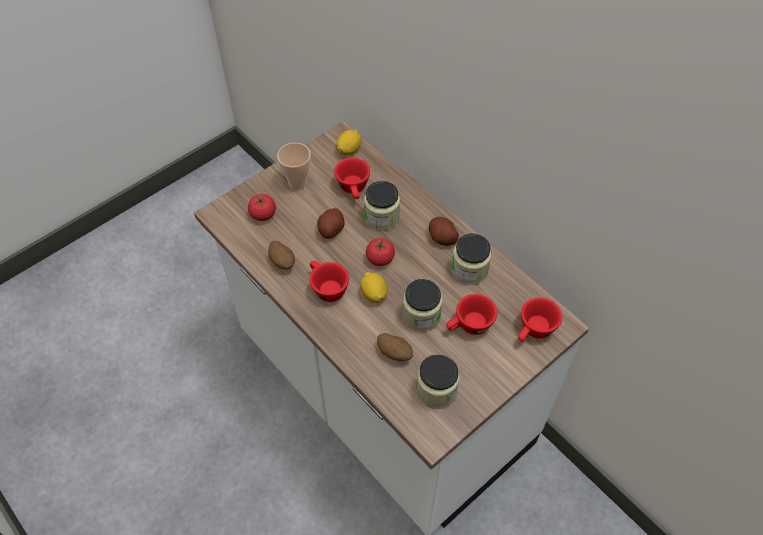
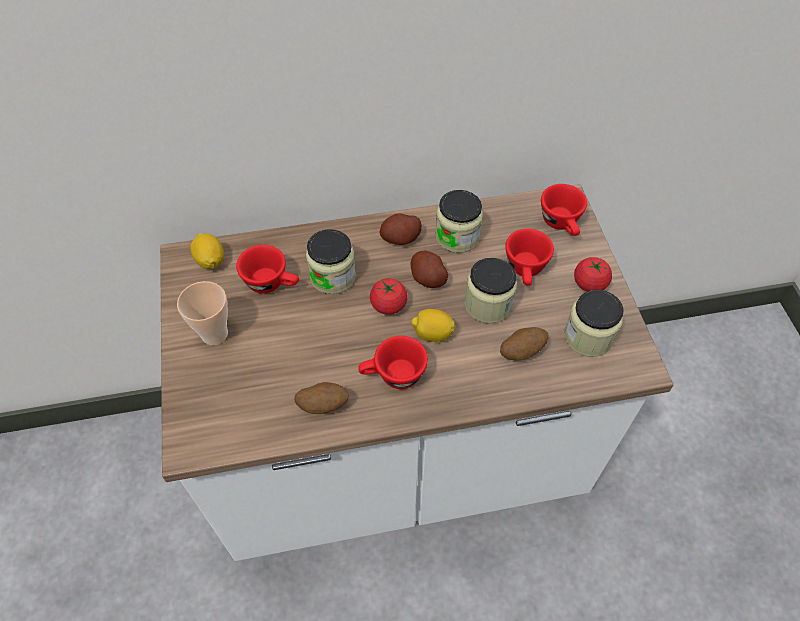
camera: 60 degrees left, 0 degrees up
tomato [248,194,276,221] -> tomato moved to [574,257,612,292]
potato [317,208,345,239] -> potato moved to [411,251,448,288]

